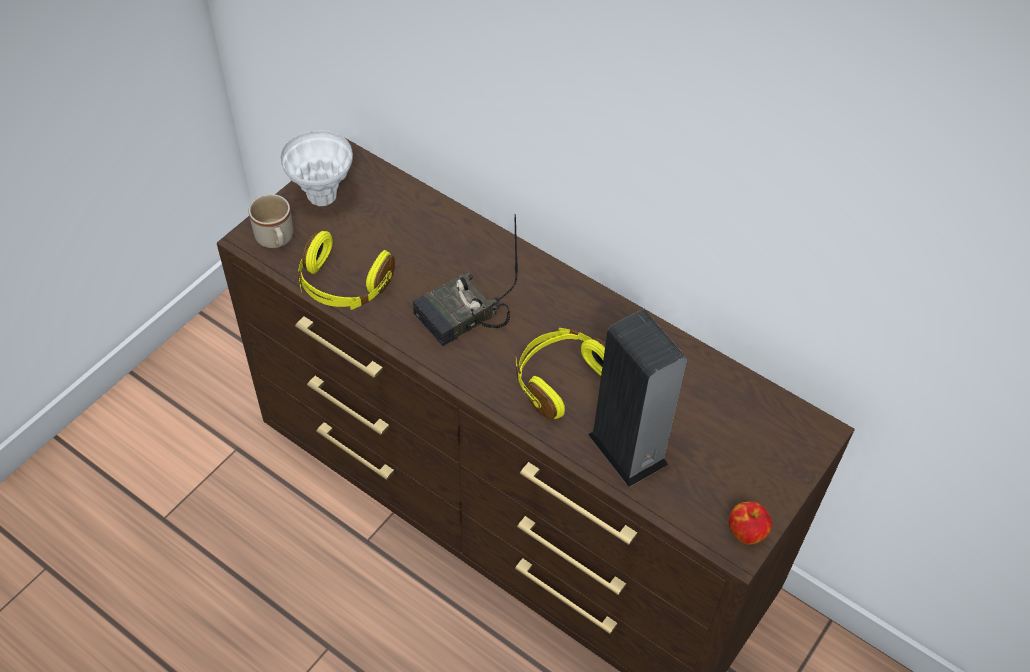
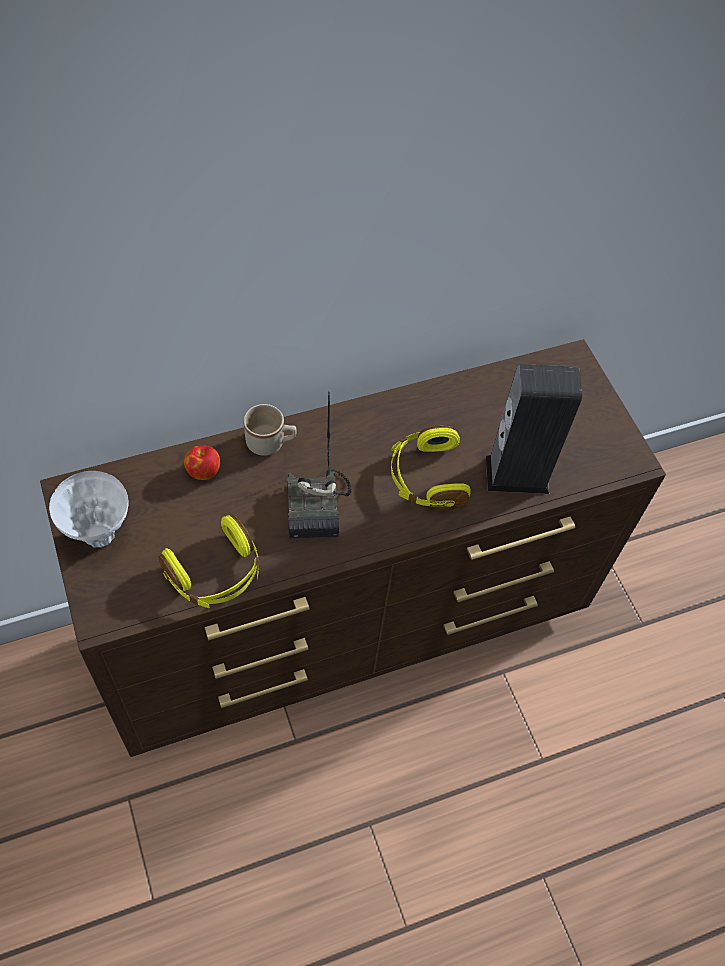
camera: 60 degrees left, 5 degrees up
beige mug [249,194,293,248] -> beige mug moved to [243,404,297,456]
apple [729,501,772,545] -> apple moved to [184,445,220,480]

